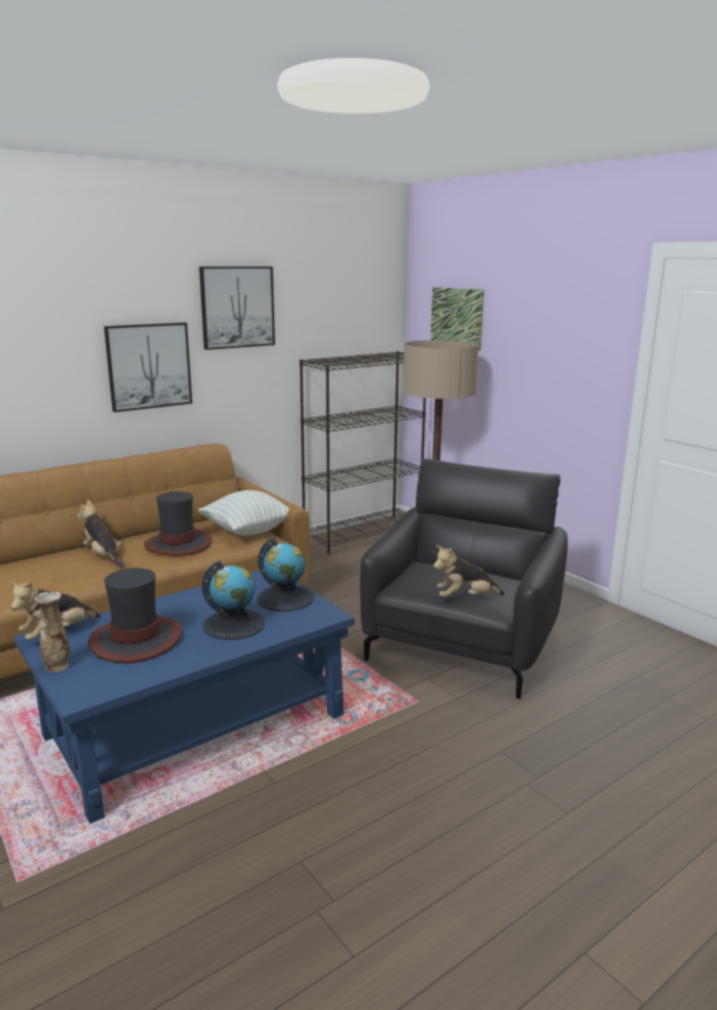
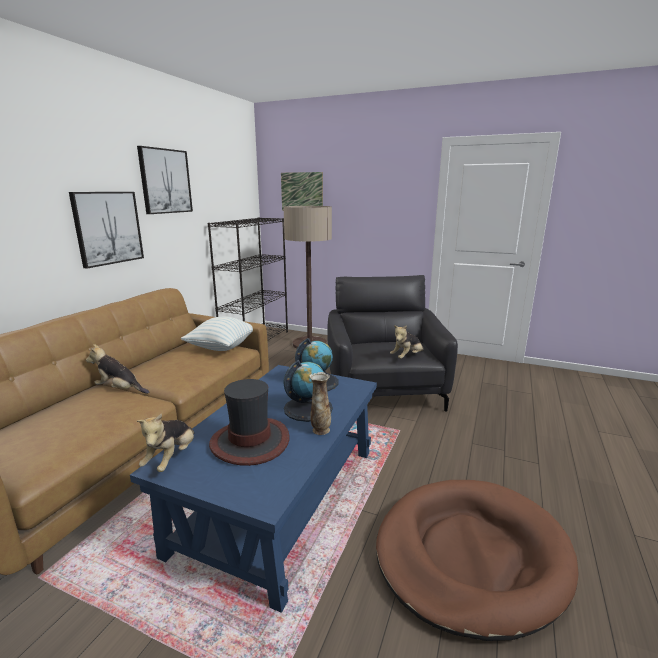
camera: 30 degrees left, 0 degrees up
vase [34,592,70,672] -> vase moved to [309,372,331,435]
hat [144,491,212,556] -> none
none -> brown dog bed [376,480,579,641]

